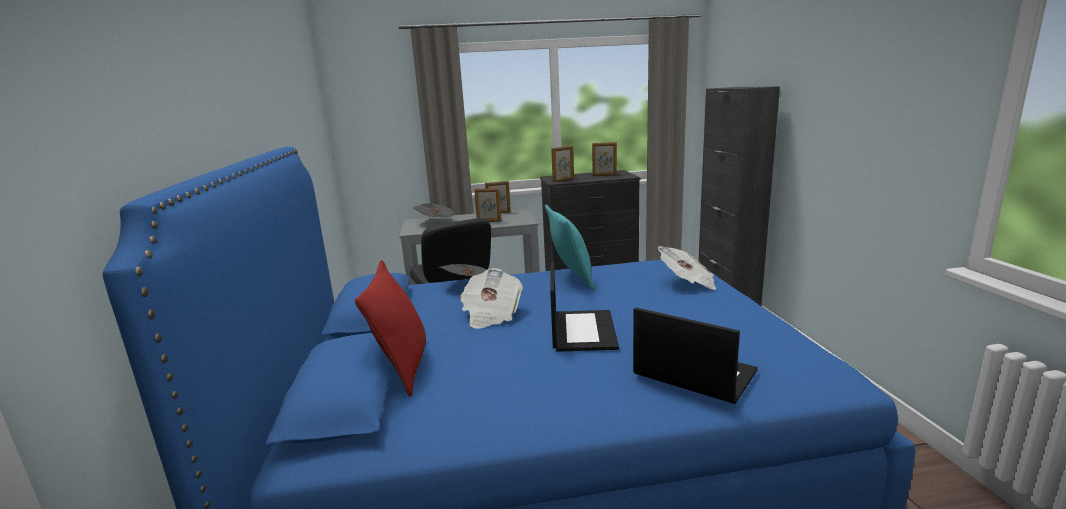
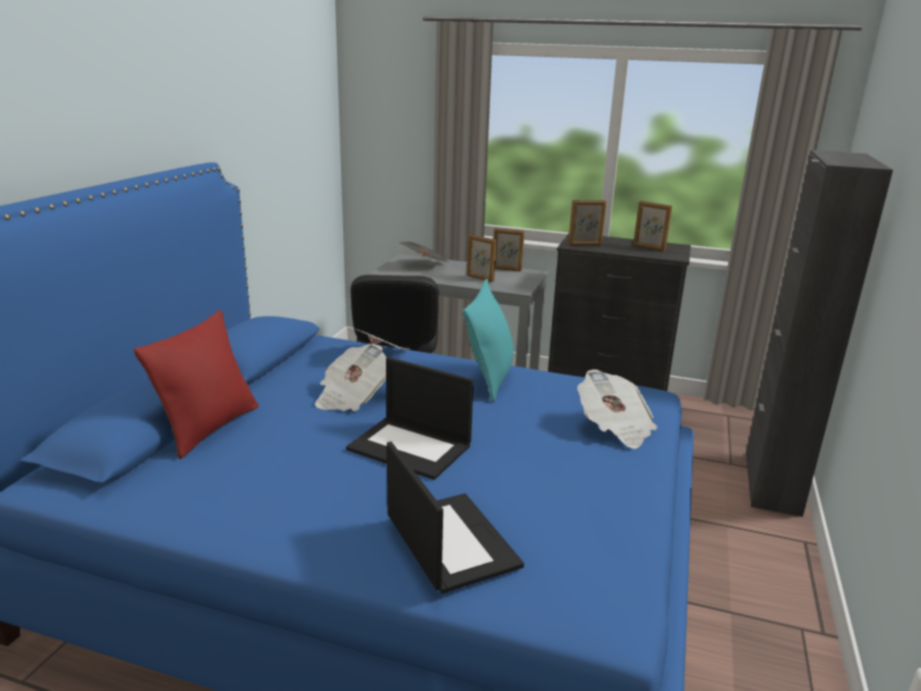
camera: 25 degrees right, 5 degrees up
laptop [550,262,619,352] -> laptop turned 90 degrees clockwise [346,357,474,480]

